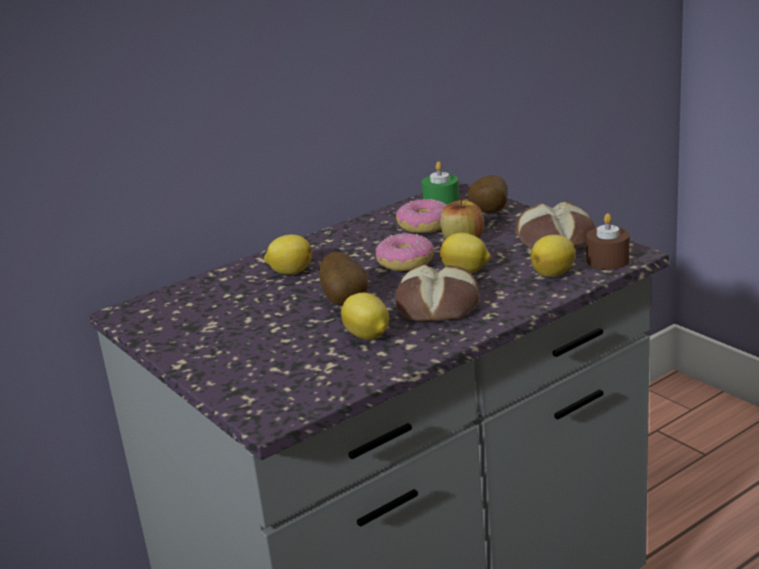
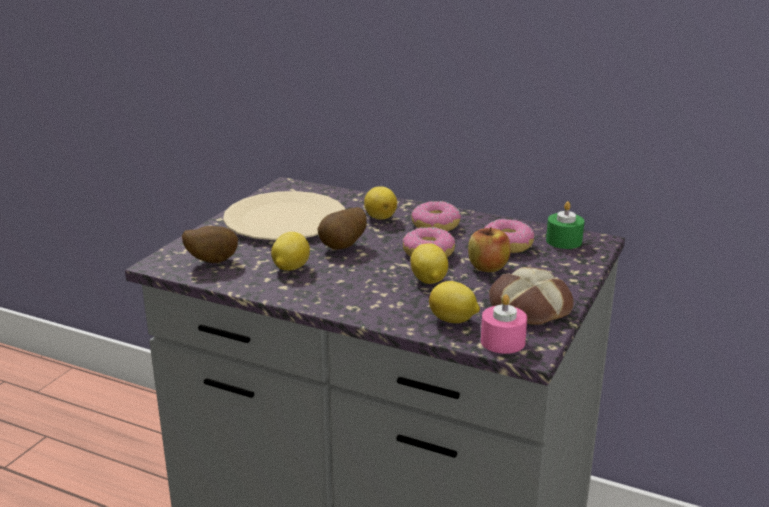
camera: 60 degrees right, 0 degrees up
bread [395,264,480,322] -> none
potato [468,175,507,214] -> potato moved to [182,226,238,263]
brown candle [586,213,630,270] -> pink candle [481,294,527,354]
none -> beige plate [223,191,345,240]
none -> donut [411,201,461,231]

